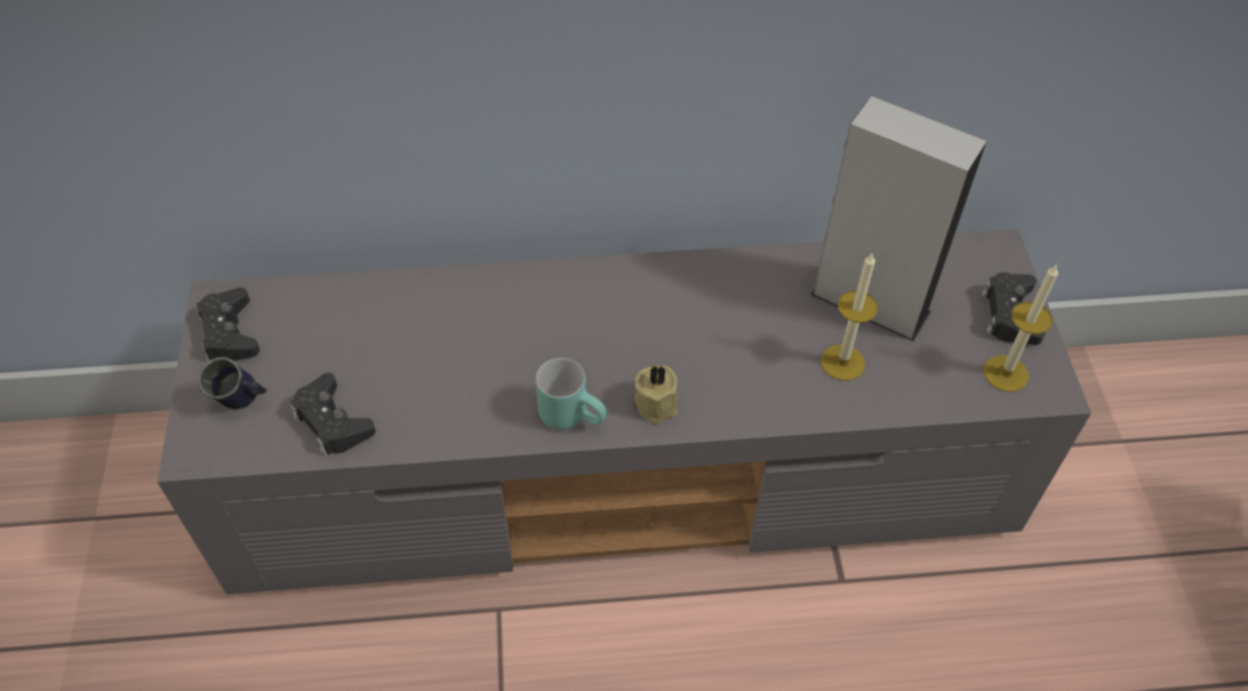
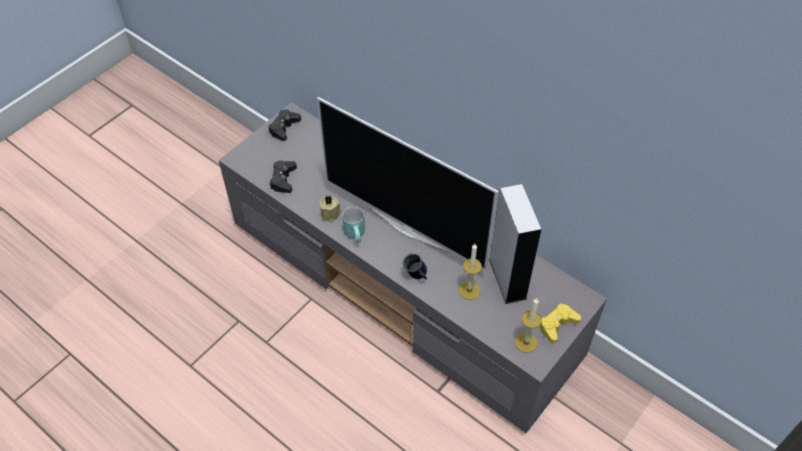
camera: 45 degrees right, 0 degrees up
blue mug [198,357,267,410] -> blue mug moved to [403,253,427,279]
beige candle [635,365,678,424] -> beige candle moved to [319,195,342,222]
black game controller [982,272,1045,345] -> yellow game controller [539,303,581,343]
none -> television [317,97,499,271]

